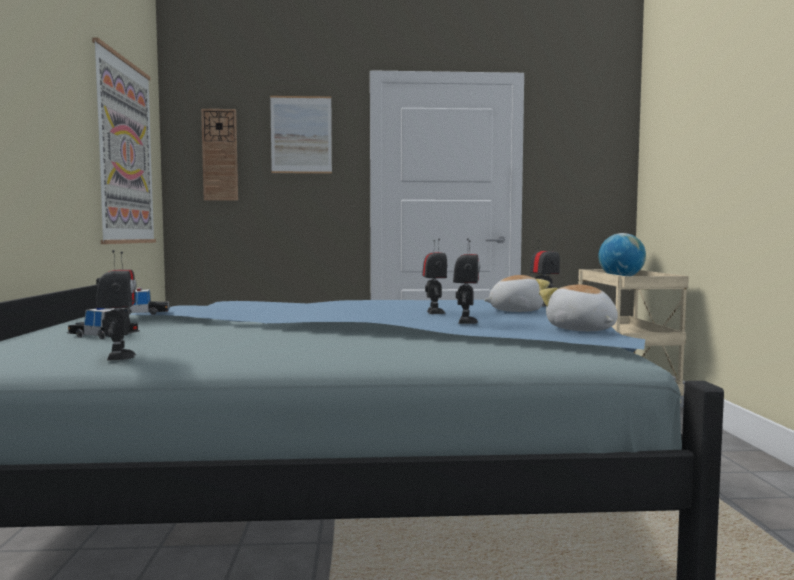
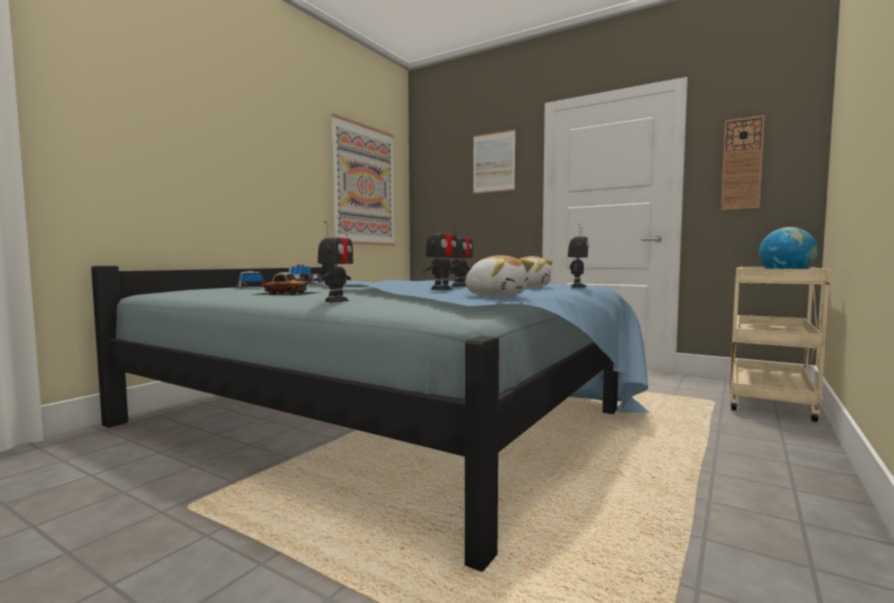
camera: 35 degrees right, 0 degrees up
toy robot [96,250,136,361] -> toy robot moved to [318,221,353,302]
wall clock [201,109,238,201] -> wall clock moved to [721,115,765,210]
plush toy [539,284,618,331] -> plush toy turned 120 degrees clockwise [466,255,534,297]
none -> toy car [251,272,321,296]

